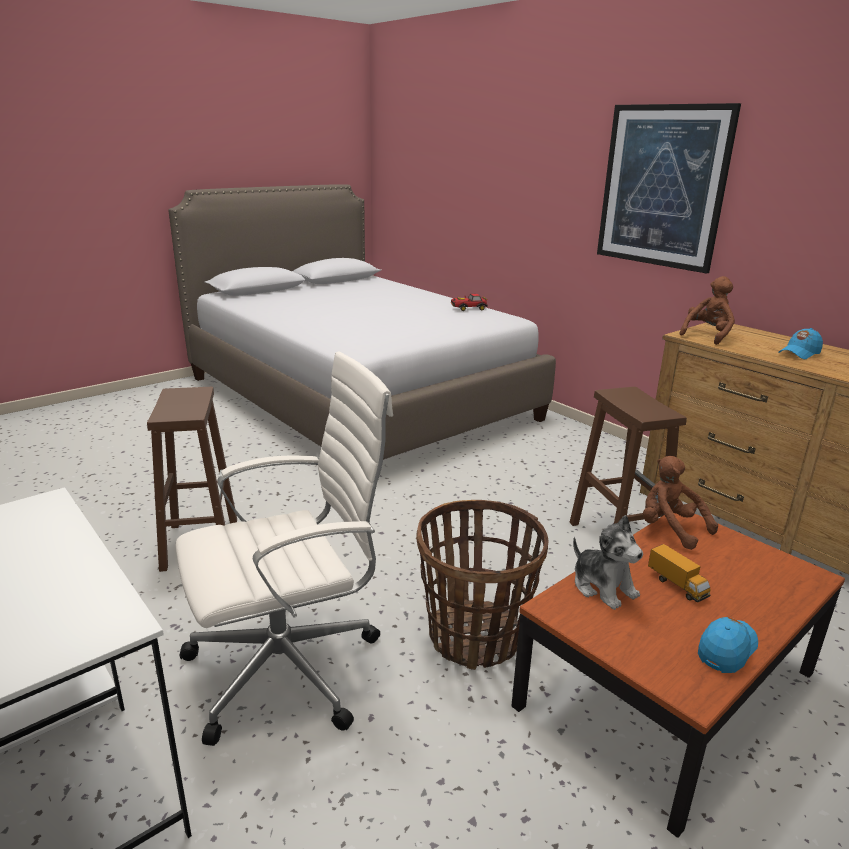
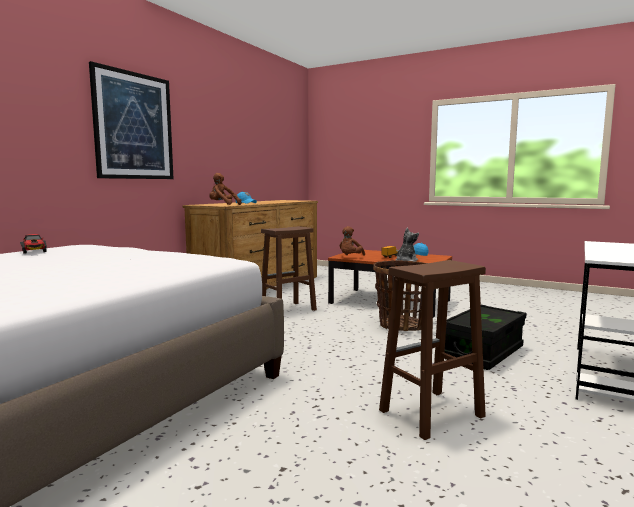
camera: 110 degrees left, 15 degrees down
white office chair [176,351,393,746] -> black storage box [445,305,526,370]

